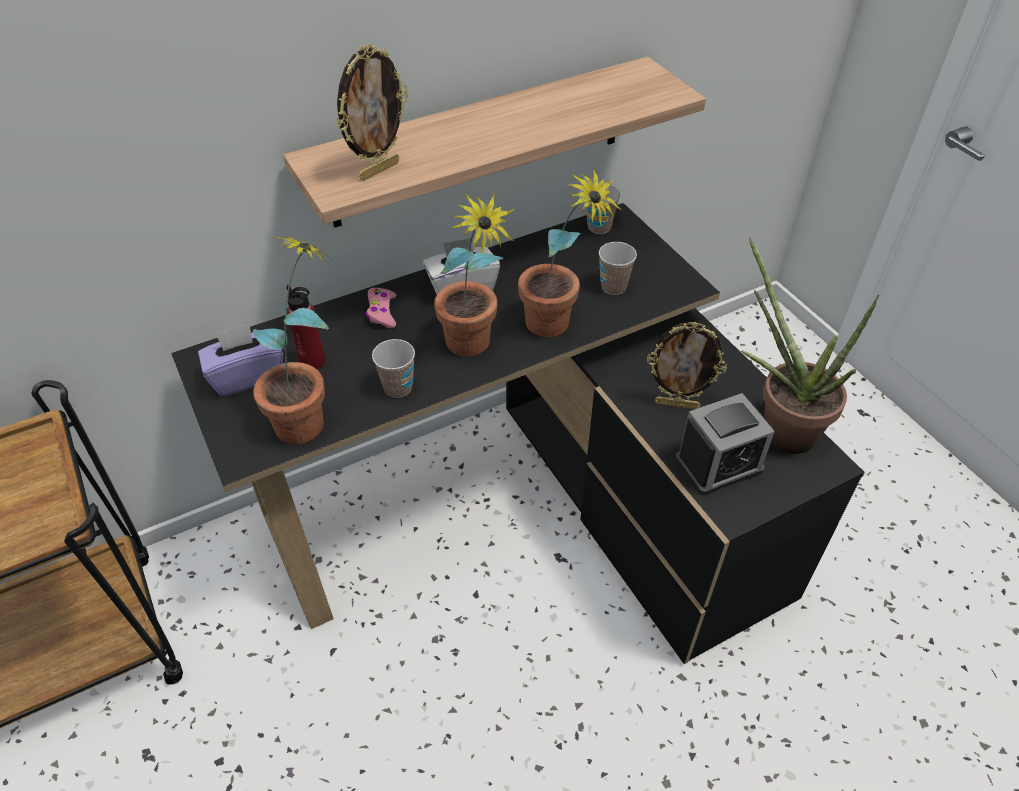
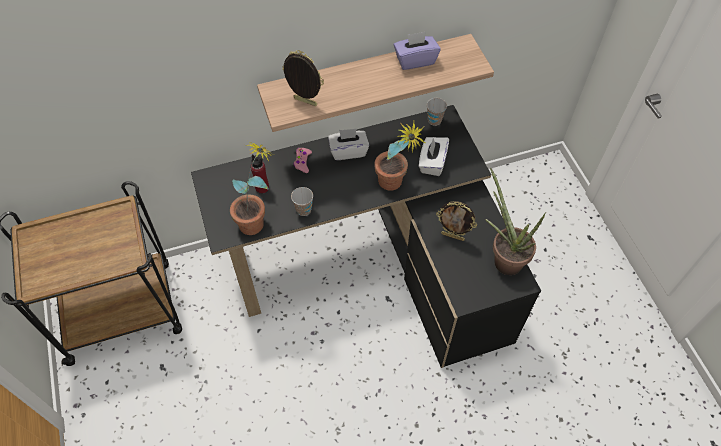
camera: 10 degrees right, 10 degrees up
purple tissue box [198,324,283,396] -> purple tissue box moved to [393,32,441,70]
picture frame [336,44,408,181] -> picture frame turned 120 degrees counterclockwise [282,50,324,106]
potted plant [434,193,516,356] -> none
cup [599,242,637,295] -> white tissue box [419,137,449,176]
alarm clock [675,393,775,495] -> none

